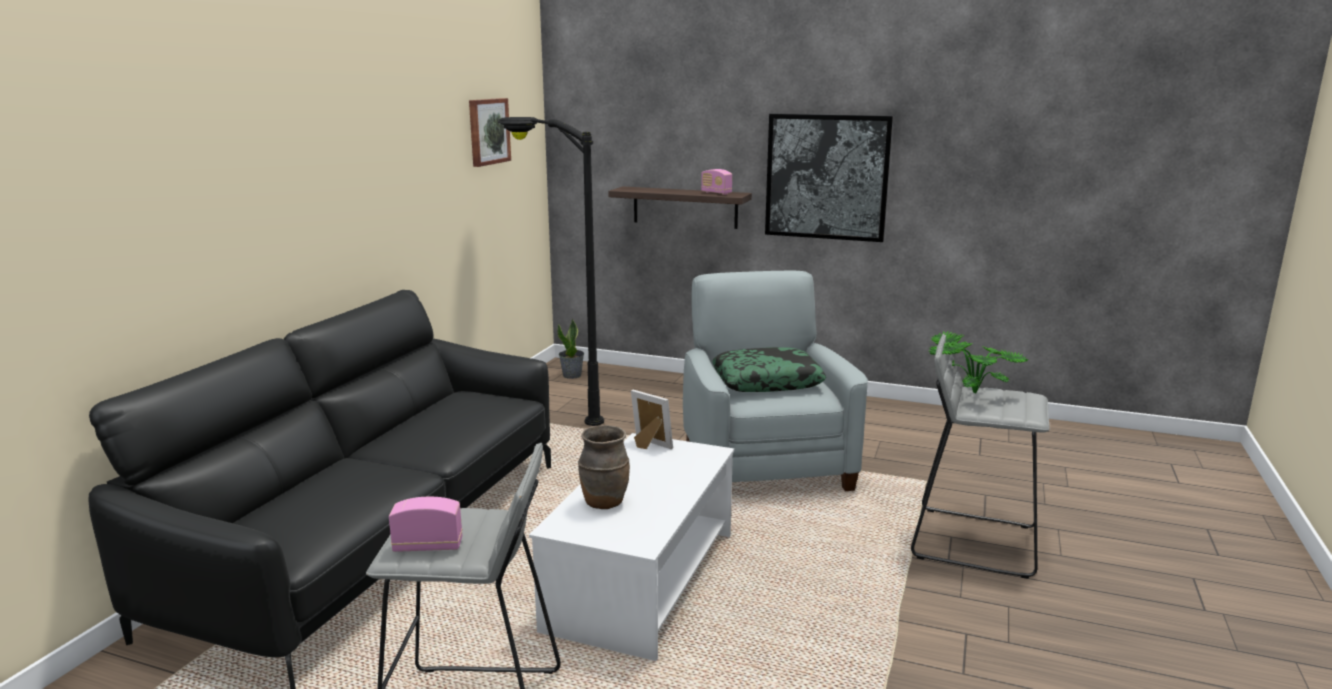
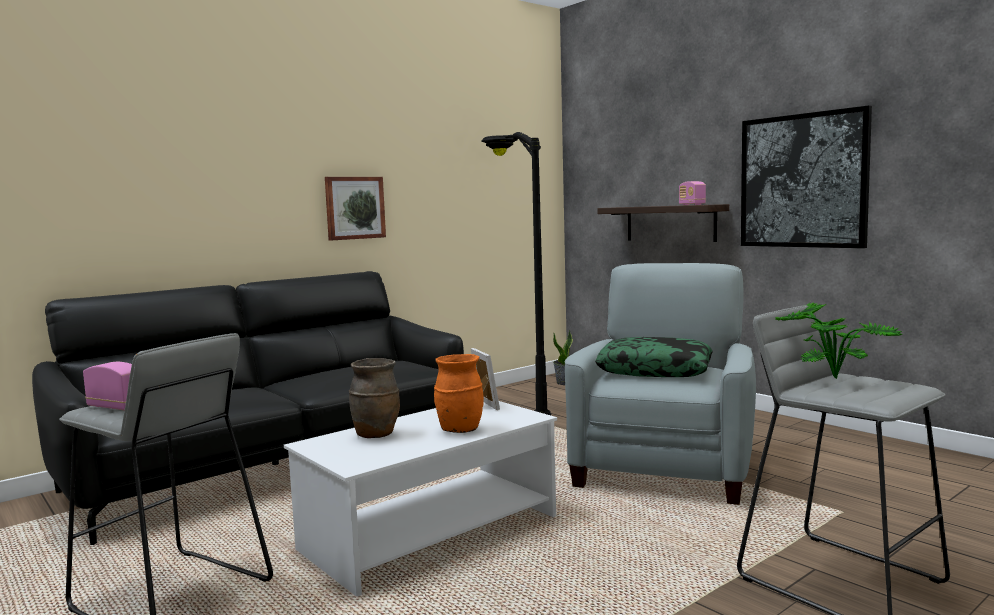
camera: 30 degrees right, 10 degrees down
picture [469,98,511,167] -> picture moved to [325,177,386,240]
none -> orange vase [434,354,484,433]

